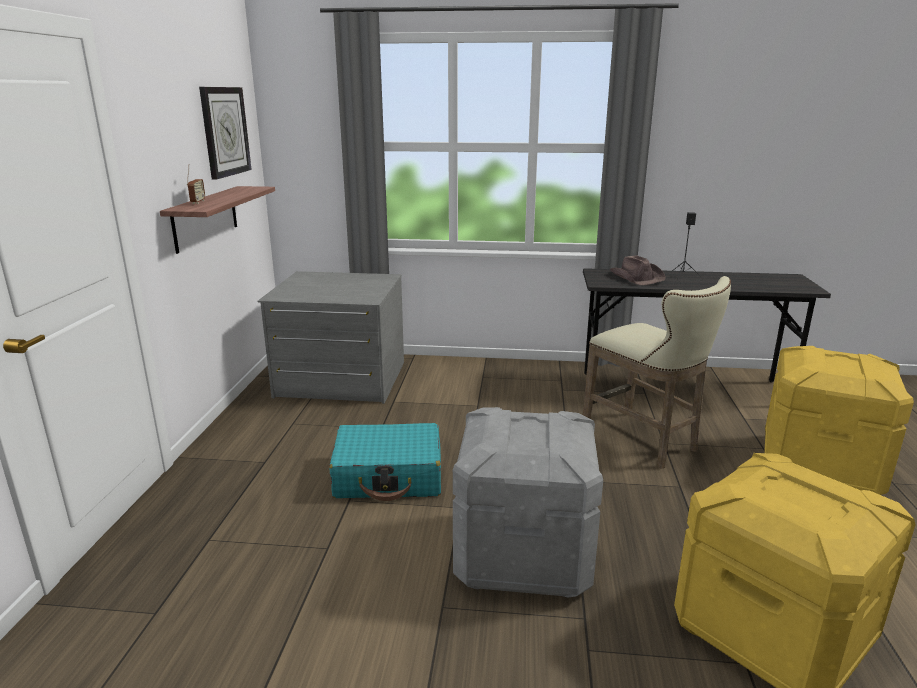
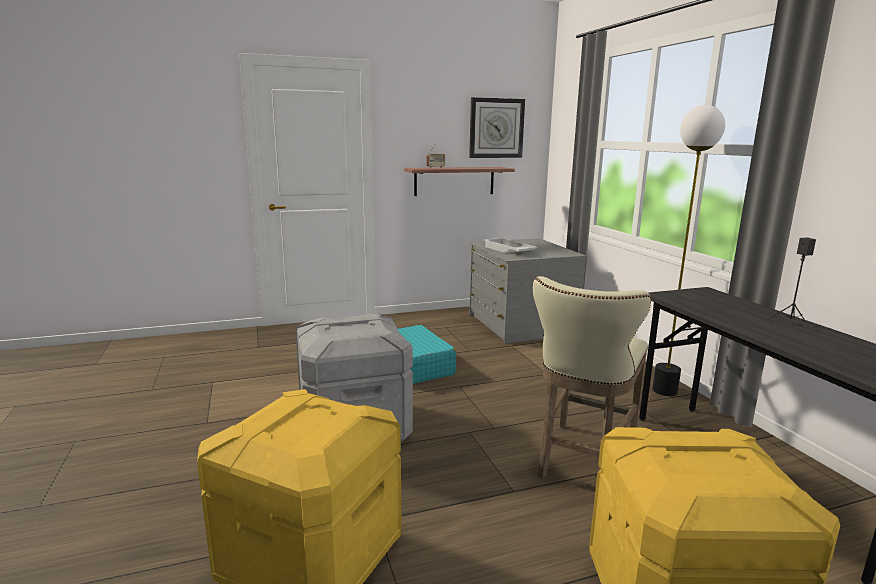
camera: 65 degrees right, 5 degrees down
brown hat [610,255,666,285] -> none
none -> white tray [484,238,537,253]
none -> floor lamp [652,105,725,396]

